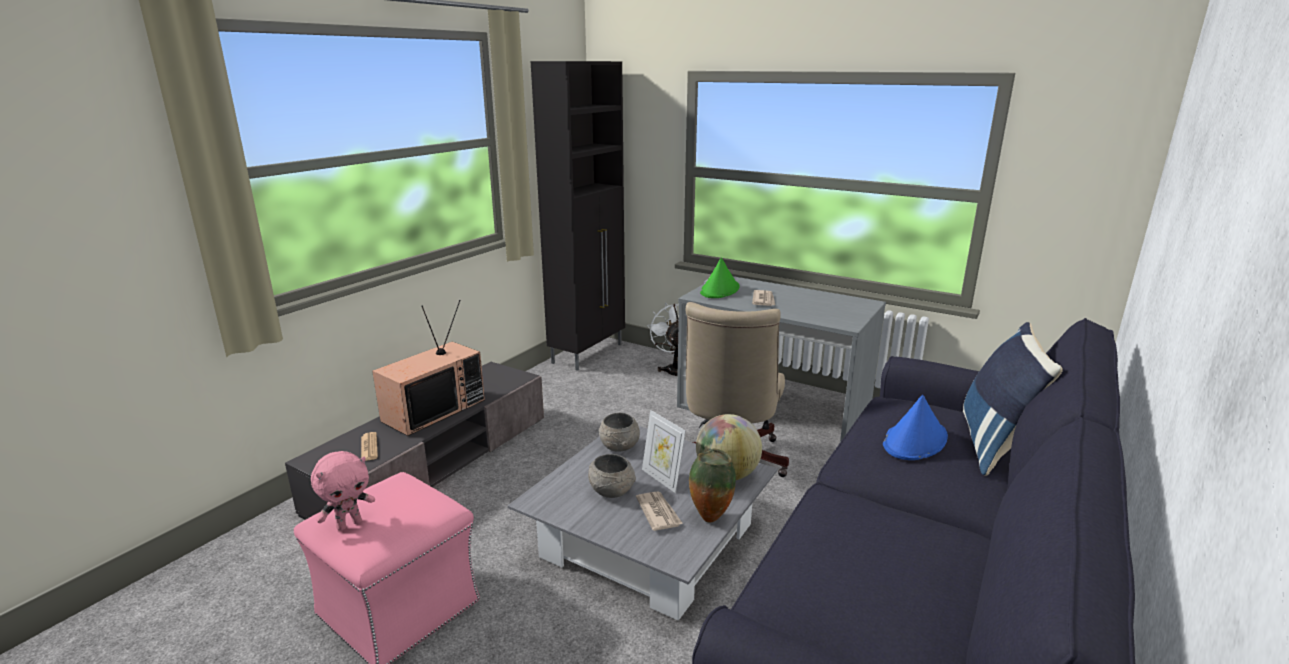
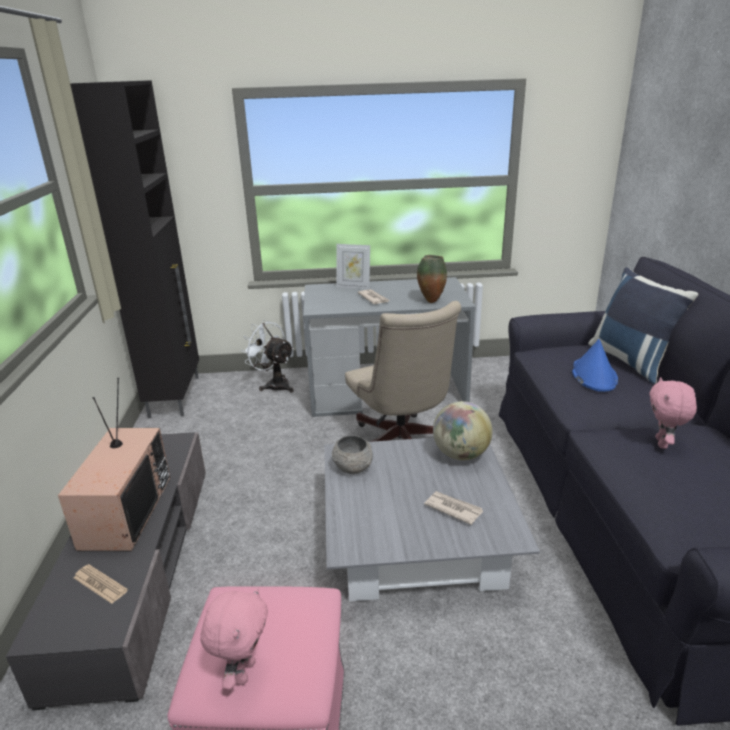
camera: 35 degrees left, 5 degrees up
grey bowl [588,454,636,498] -> none
picture frame [642,410,686,493] -> picture frame moved to [336,244,370,290]
vase [689,449,736,523] -> vase moved to [417,255,447,303]
green hat [700,258,739,298] -> none
none -> pink plush toy [649,377,697,449]

